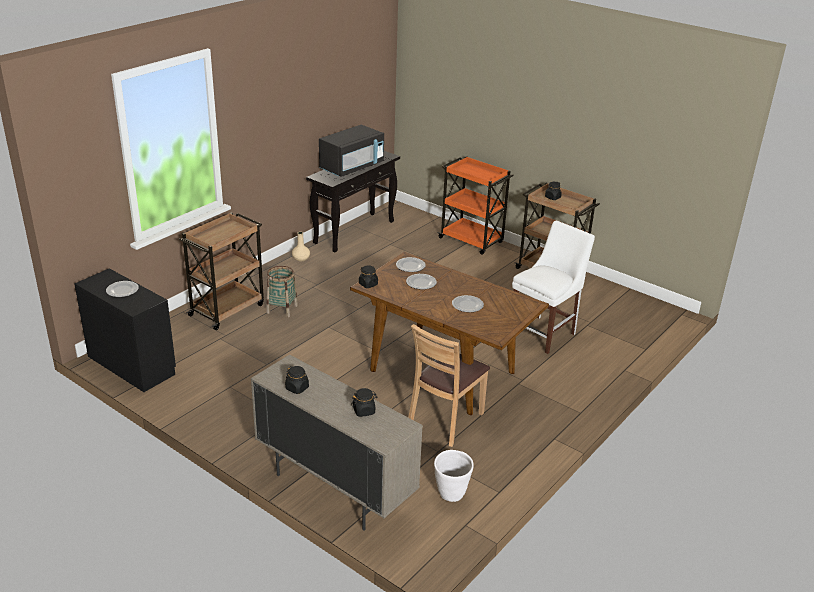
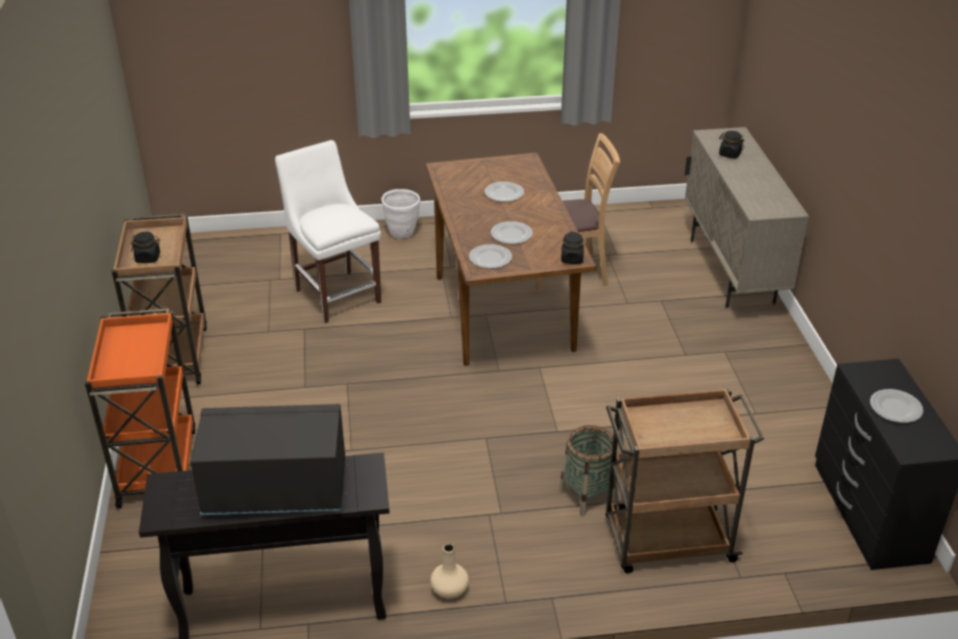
camera: 135 degrees left, 5 degrees up
black jar [285,366,309,394] -> none
white planter [434,450,474,502] -> white planter moved to [382,189,420,239]
white chair [512,220,595,354] -> white chair turned 60 degrees clockwise [275,140,381,323]

